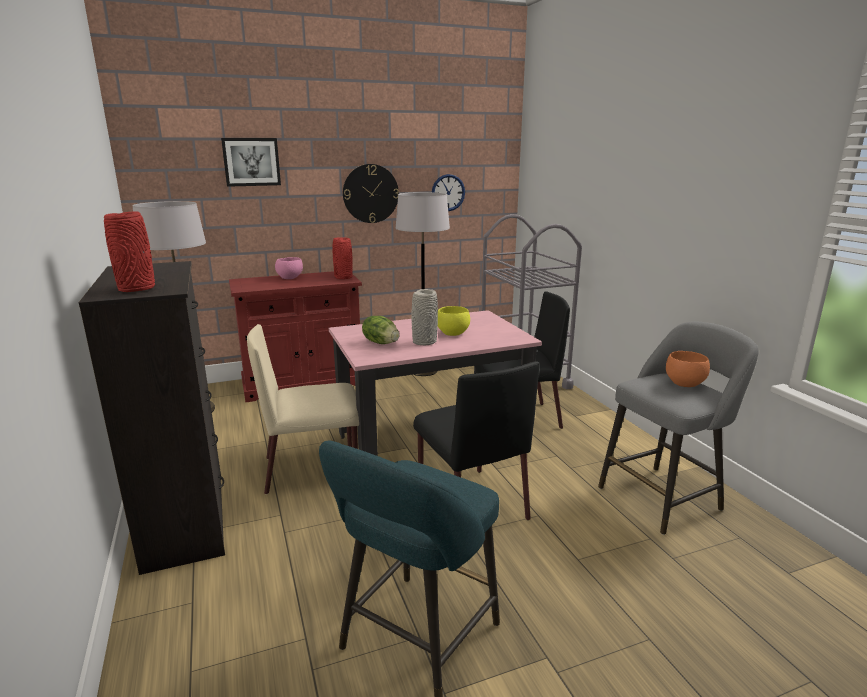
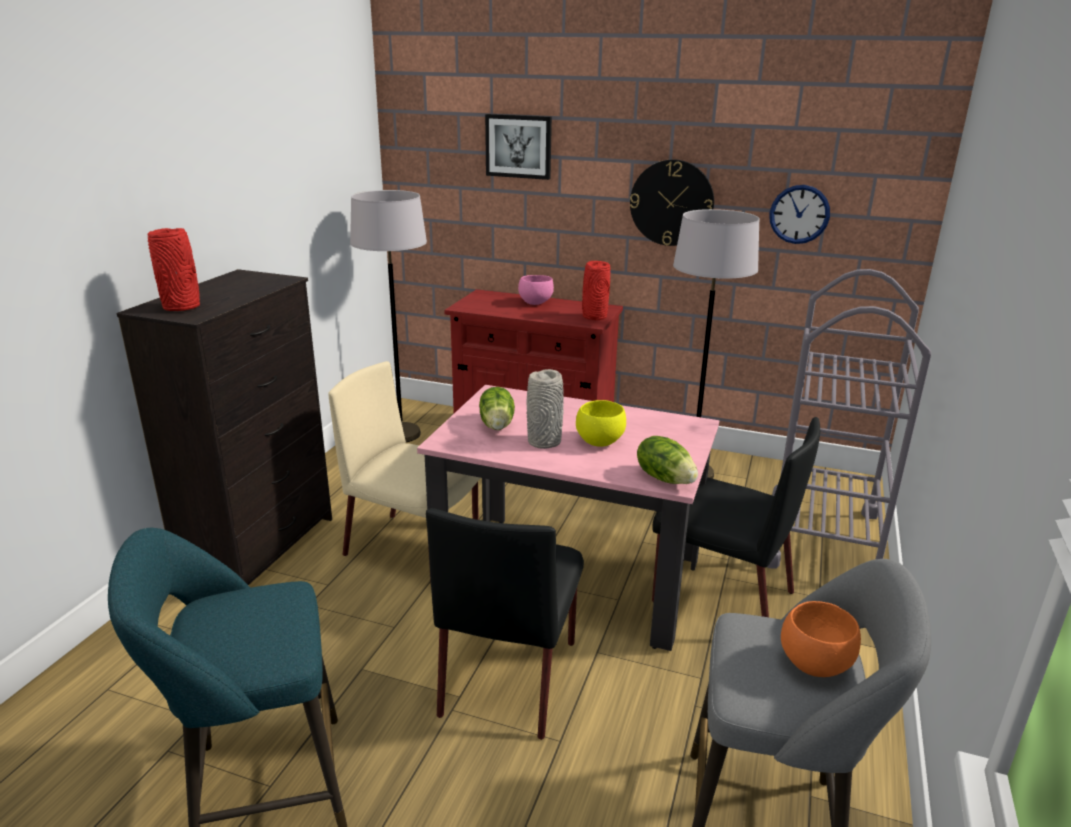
camera: 40 degrees right, 5 degrees up
none -> lettuce [637,436,698,484]

